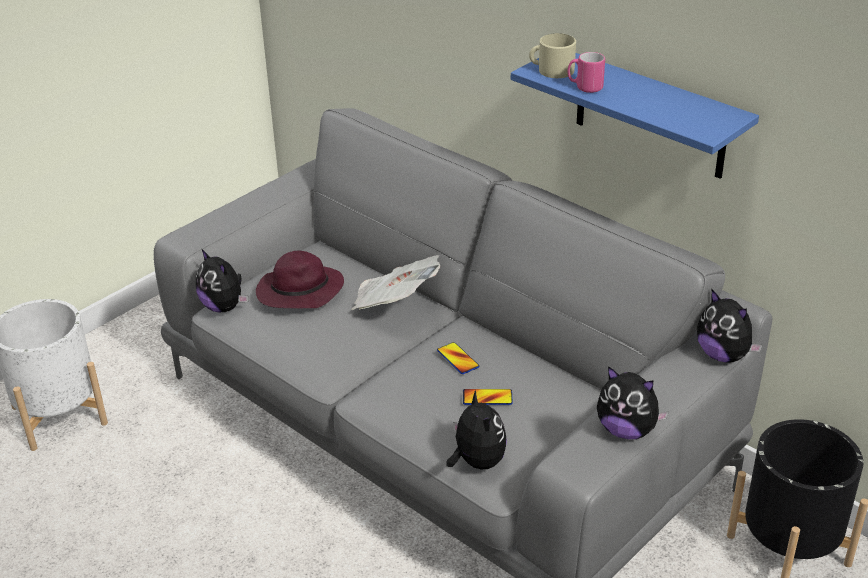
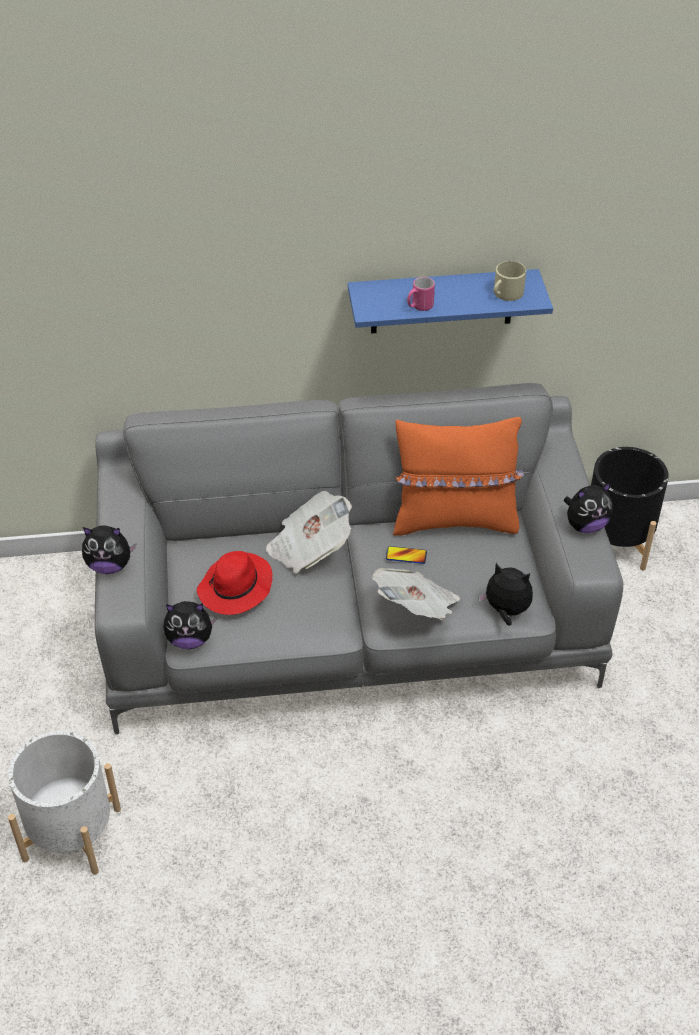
camera: 50 degrees left, 10 degrees up
purple hat [256,251,344,309] -> red hat [197,551,272,615]
phone [463,389,513,405] -> none
beige mug [529,33,576,78] -> beige mug moved to [493,261,526,301]
plush toy [697,290,762,362] -> plush toy moved to [82,525,136,574]
none -> newspaper [372,568,460,620]
none -> orange pillow [393,417,524,536]

